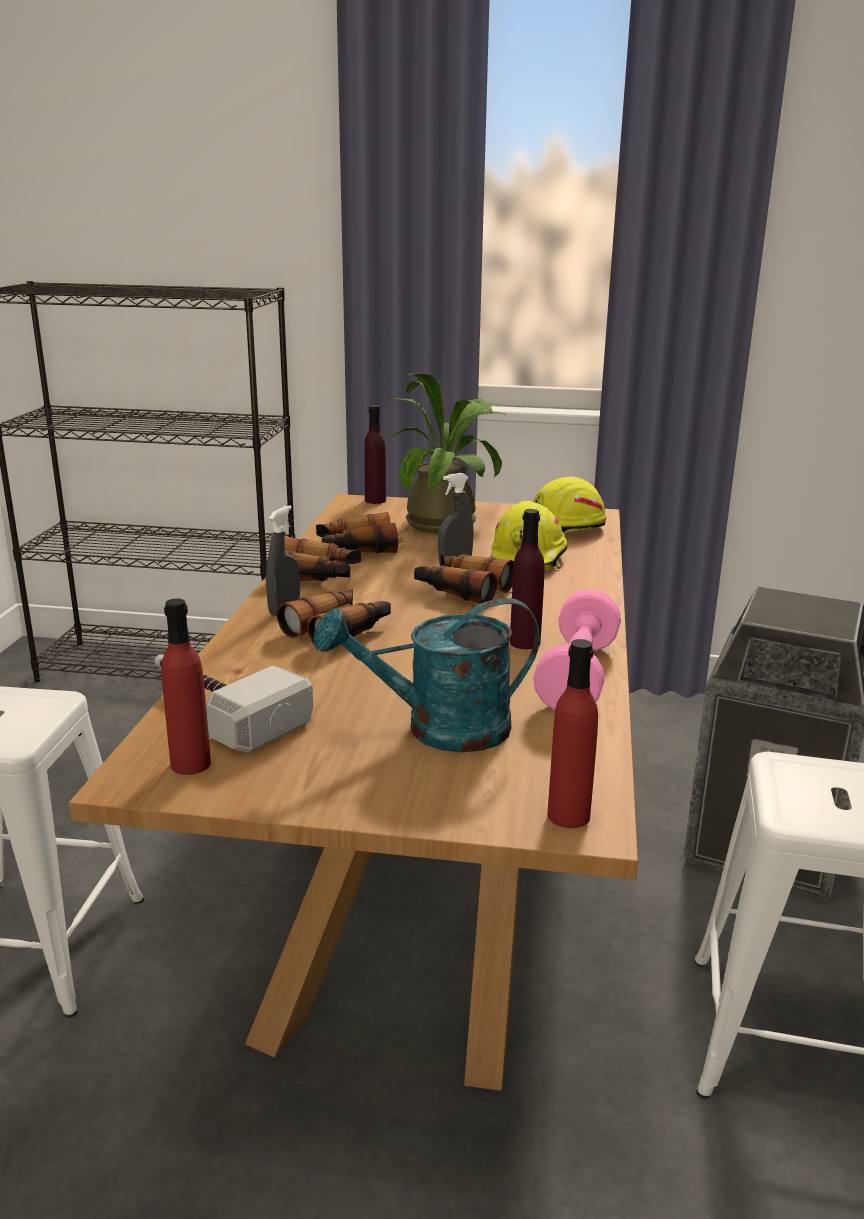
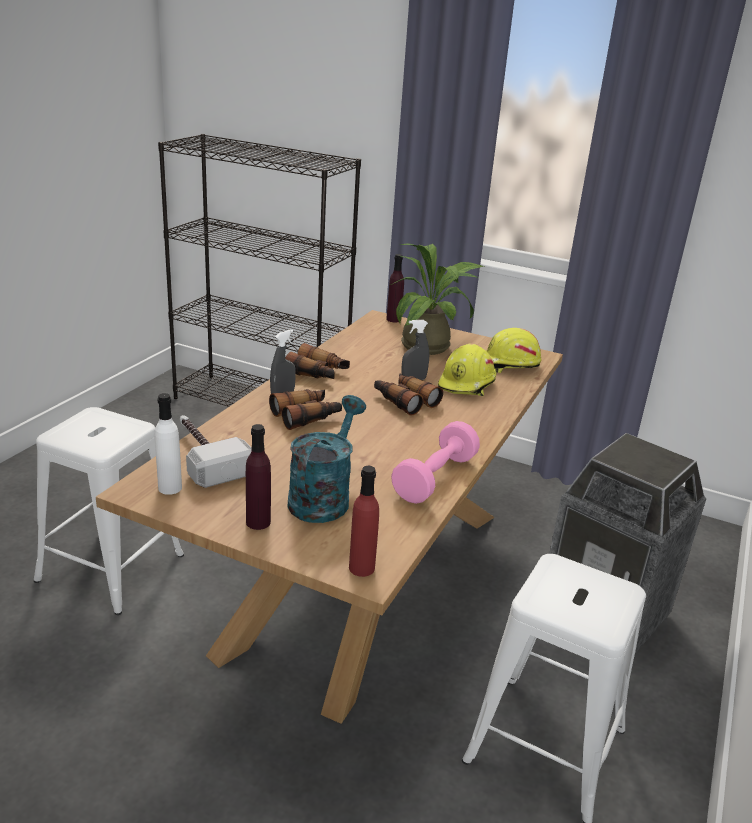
camera: 15 degrees right, 5 degrees up
red bottle [161,599,211,775] -> white bottle [155,393,182,495]
turquoise watering can [314,598,540,753] -> turquoise watering can turned 105 degrees clockwise [287,395,366,523]
binoculars [316,512,398,553] -> none
purple bottle [510,509,544,649] -> purple bottle moved to [246,424,271,530]

